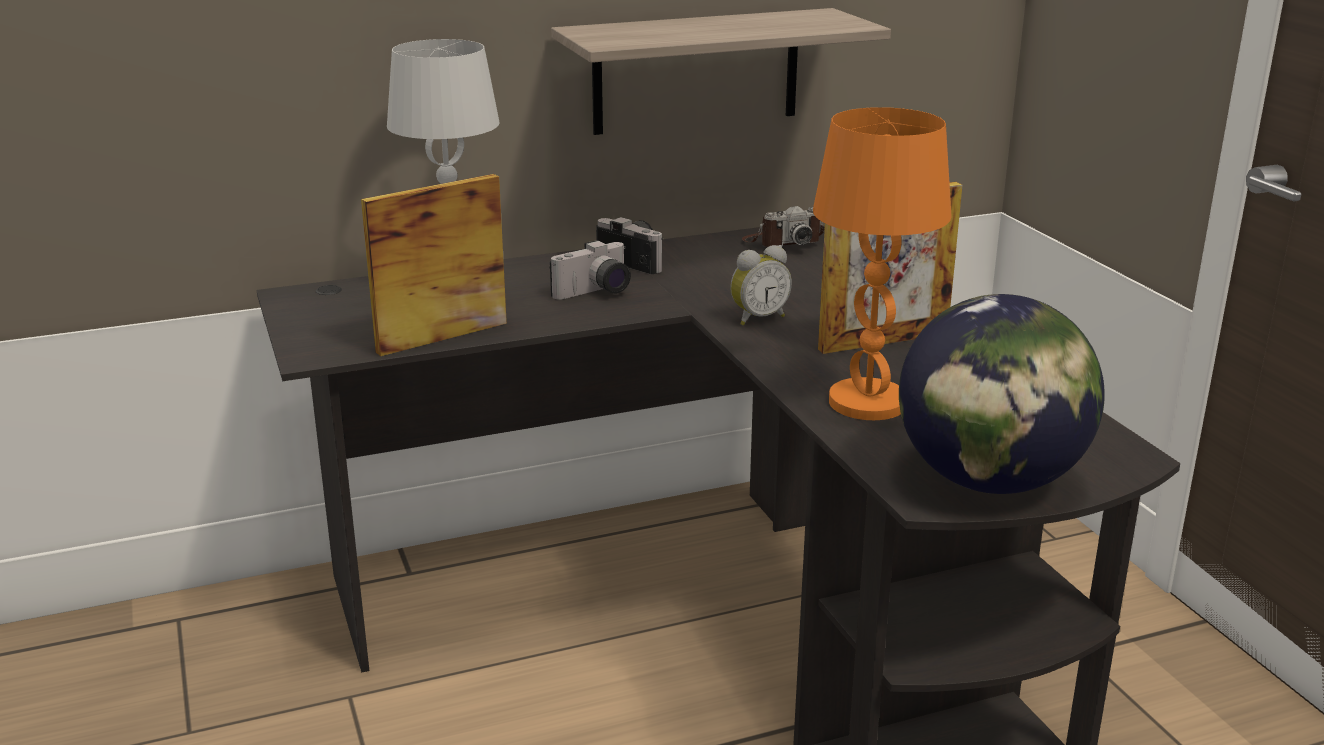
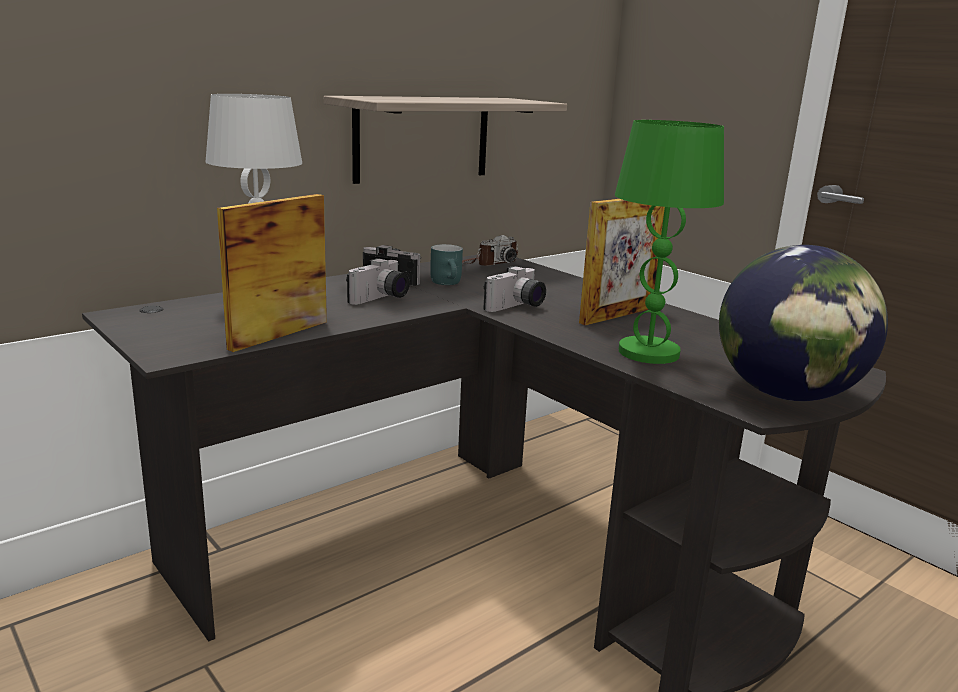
camera: 20 degrees left, 5 degrees down
alarm clock [730,245,792,325] -> camera [483,266,546,312]
orange table lamp [813,107,952,420] -> green table lamp [615,120,724,364]
none -> turquoise mug [430,244,463,285]

